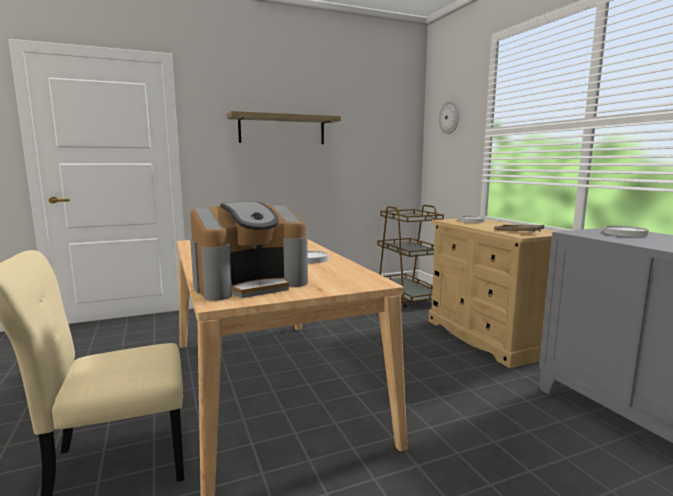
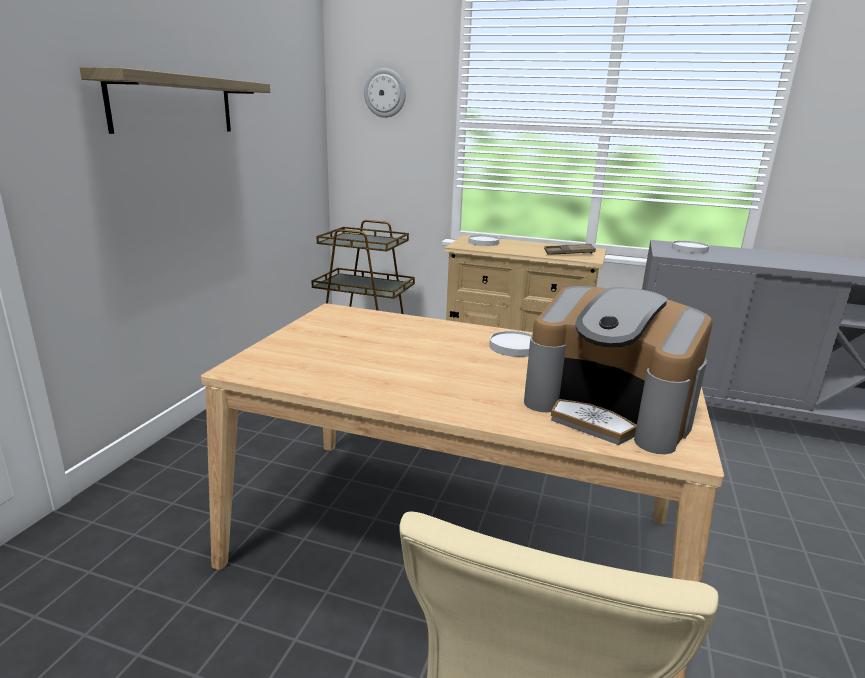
camera: 50 degrees left, 10 degrees up
coffee machine [190,202,308,301] -> coffee machine turned 120 degrees clockwise [524,286,713,454]

